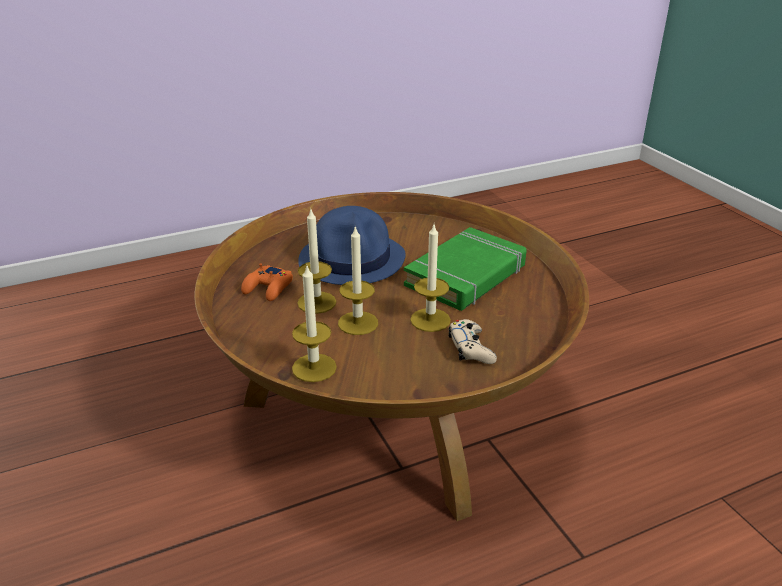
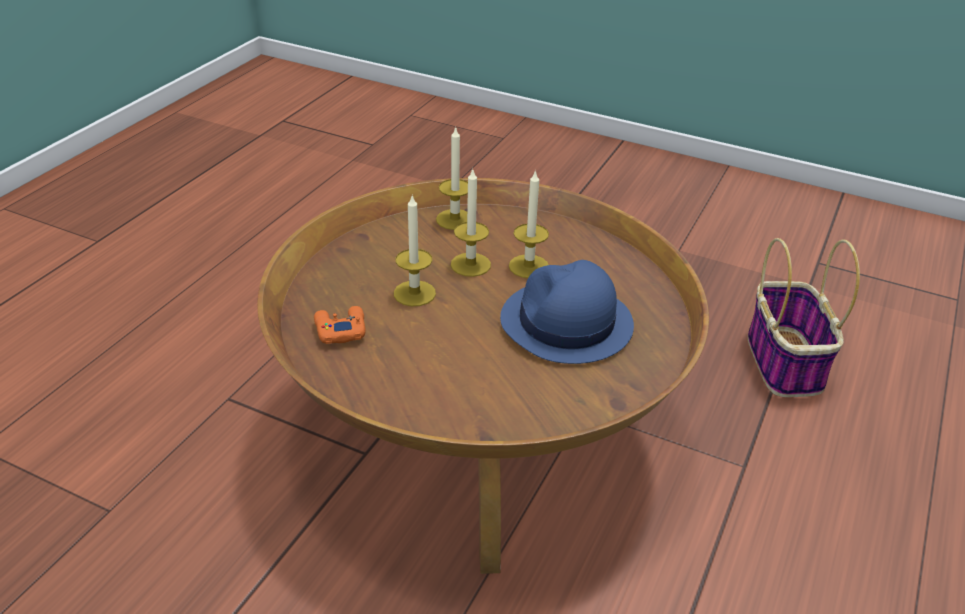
camera: 140 degrees right, 5 degrees up
orange game controller [241,263,293,301] -> orange game controller moved to [314,306,365,344]
green book [404,227,527,311] -> none
beige game controller [449,319,497,364] -> none
none -> basket [747,238,860,397]

